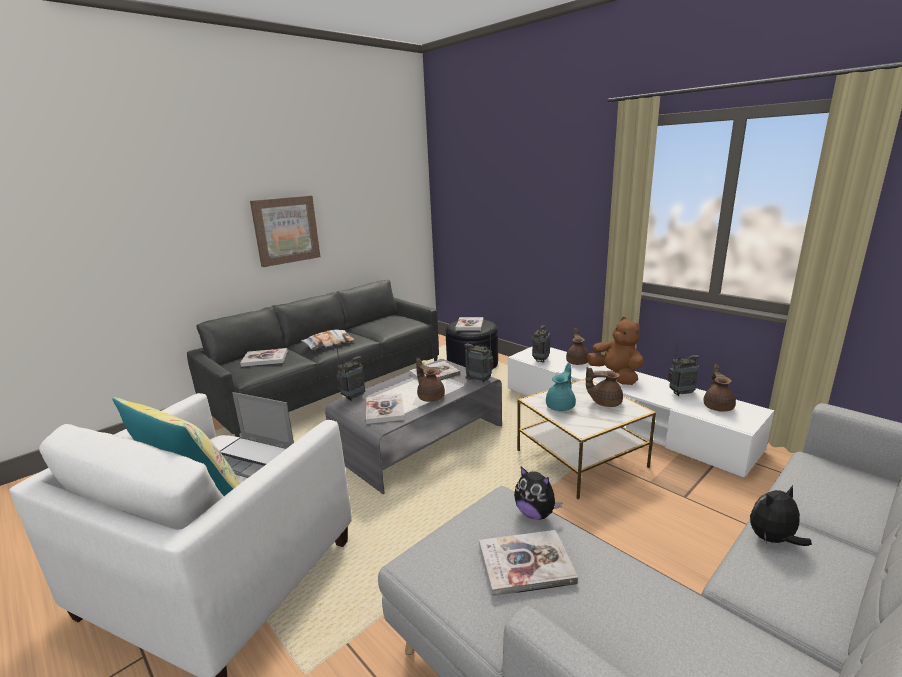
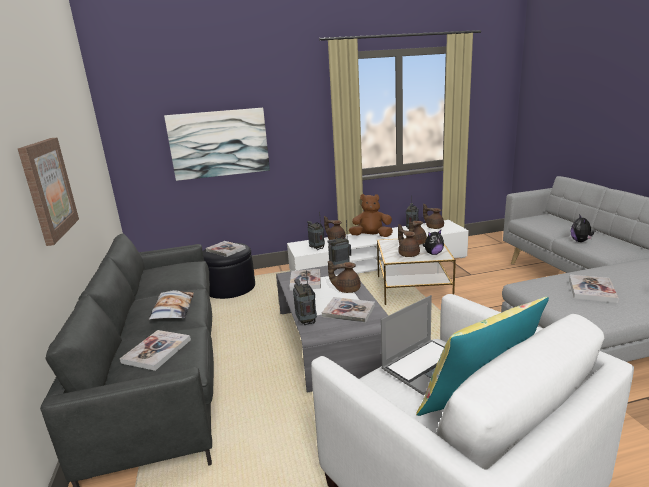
camera: 60 degrees left, 0 degrees up
plush toy [514,467,563,520] -> plush toy moved to [422,230,444,255]
turquoise teapot [546,363,576,411] -> brown teapot [398,224,420,257]
none -> picture [164,108,270,181]

